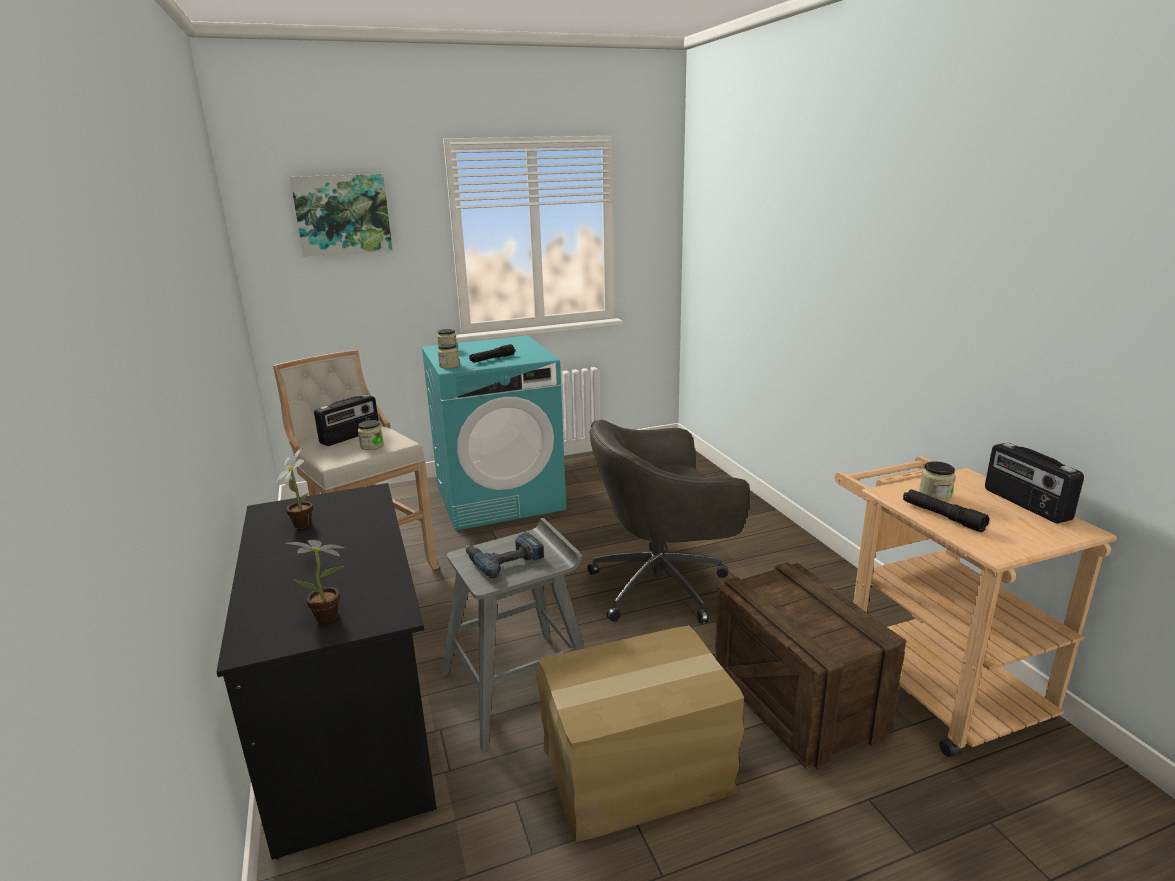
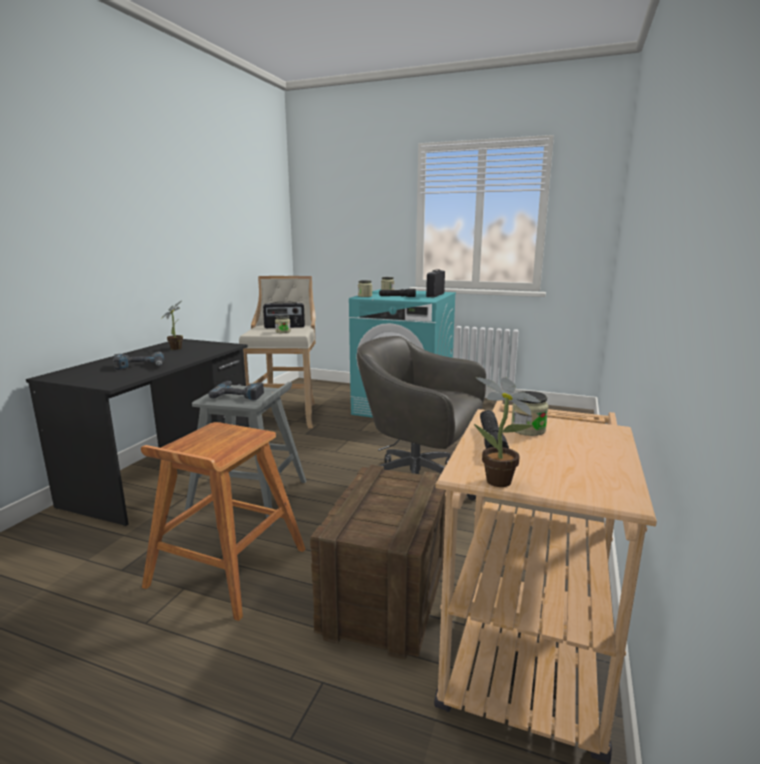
camera: 40 degrees right, 5 degrees down
potted plant [285,540,345,623] -> potted plant moved to [474,377,541,487]
picture [290,174,393,256] -> none
cardboard box [536,625,744,842] -> brown stool [141,422,306,621]
radio [985,443,1084,524] -> radio moved to [426,269,445,297]
none -> power drill [113,351,164,370]

